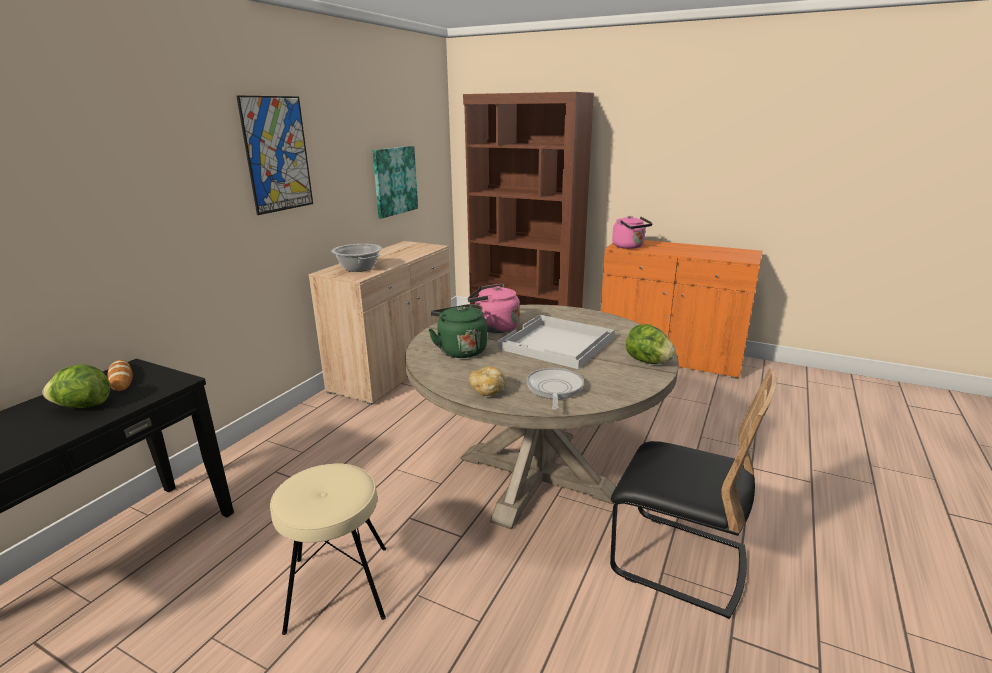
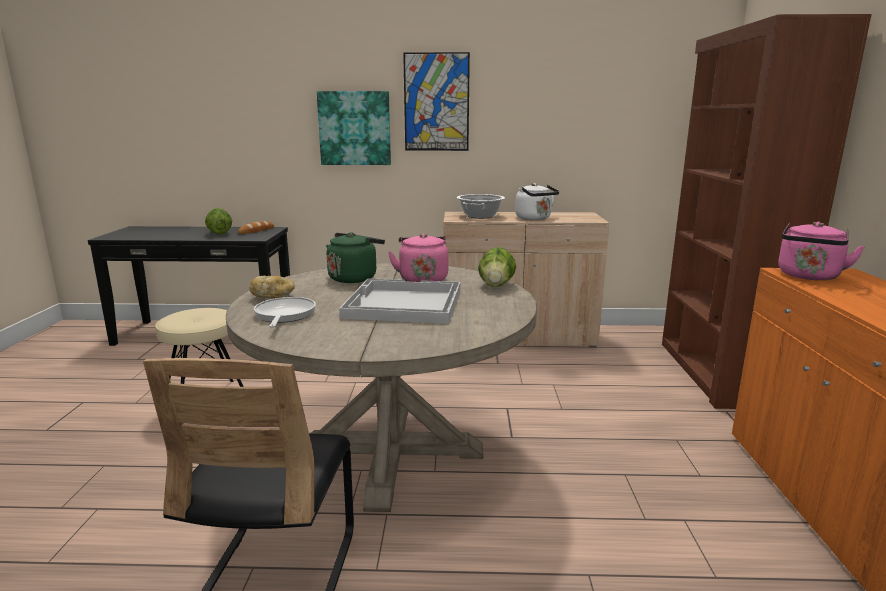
camera: 65 degrees right, 5 degrees down
picture [372,146,418,218] -> picture moved to [317,91,391,165]
frying pan [526,368,584,410] -> frying pan turned 75 degrees counterclockwise [254,297,316,328]
lettuce [626,324,676,364] -> lettuce moved to [478,247,516,287]
none -> white kettle [515,183,559,220]

